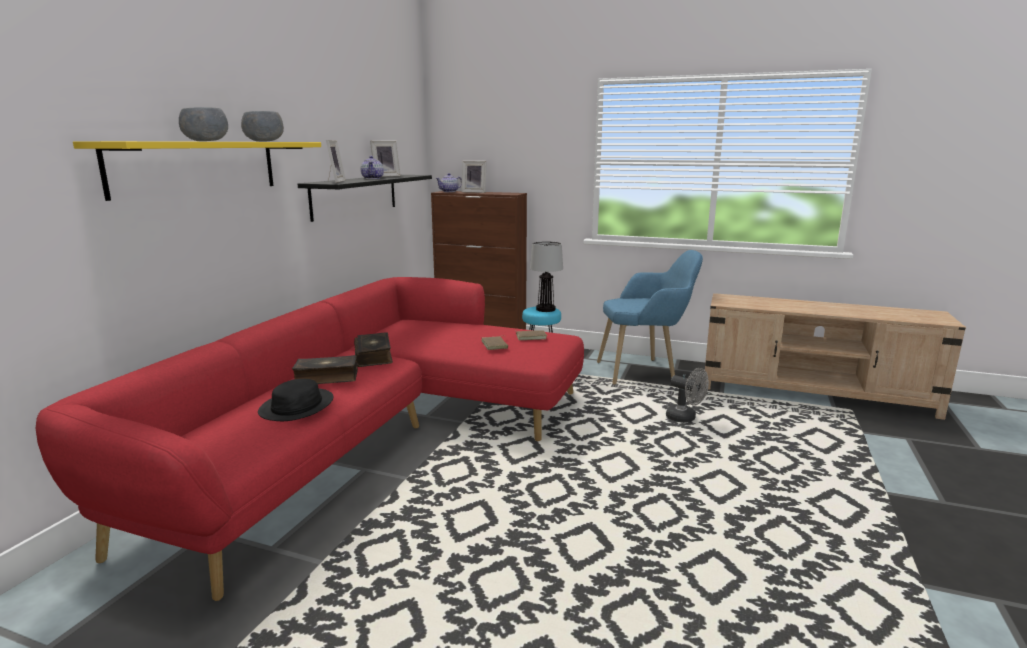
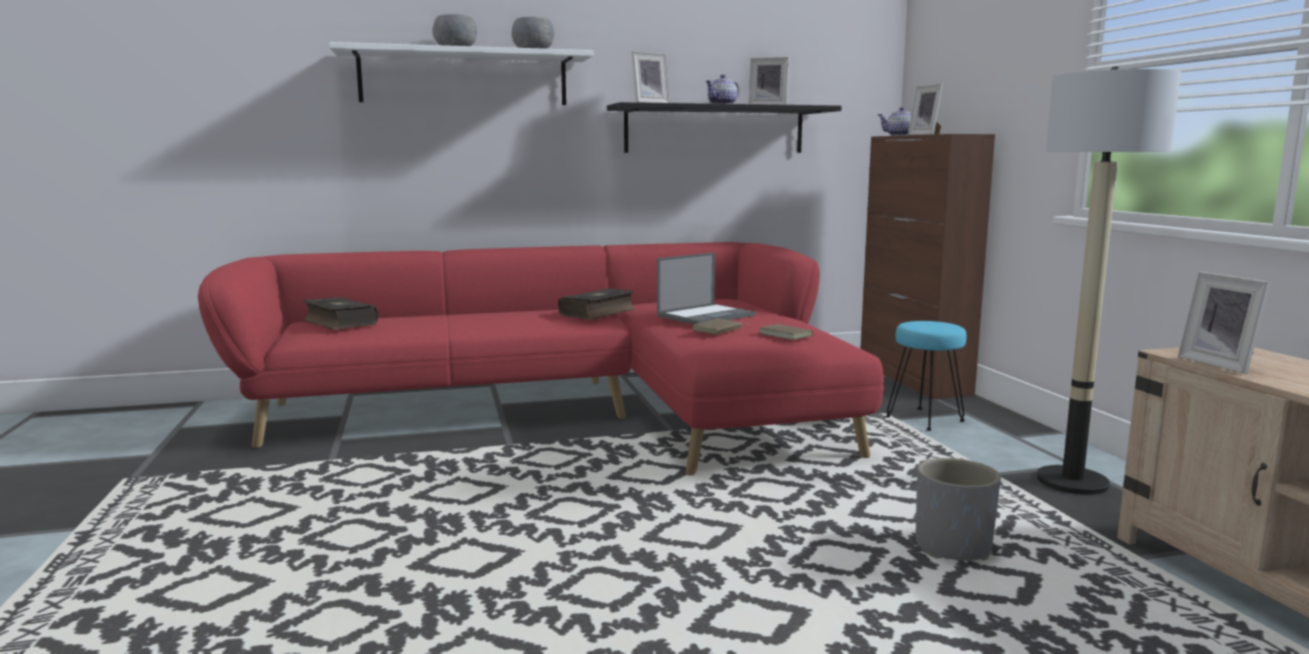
camera: 55 degrees right, 5 degrees down
yellow shelf [73,141,321,201] -> white shelf [329,42,593,105]
black hat [258,379,334,421] -> none
book [292,355,358,384] -> book moved to [303,297,378,329]
table lamp [530,241,563,312] -> none
blue armchair [597,250,703,385] -> floor lamp [1037,66,1181,495]
grey fan [666,368,709,423] -> grey planter [916,458,1001,560]
none -> laptop [657,252,756,325]
none -> picture frame [1178,271,1271,374]

